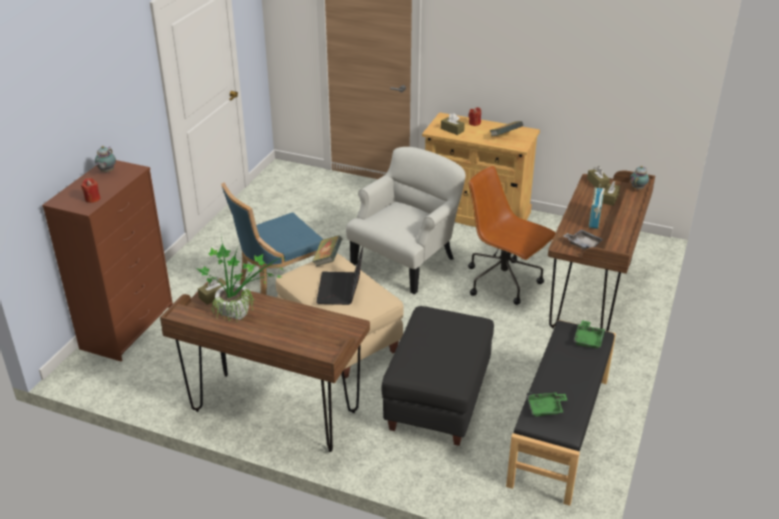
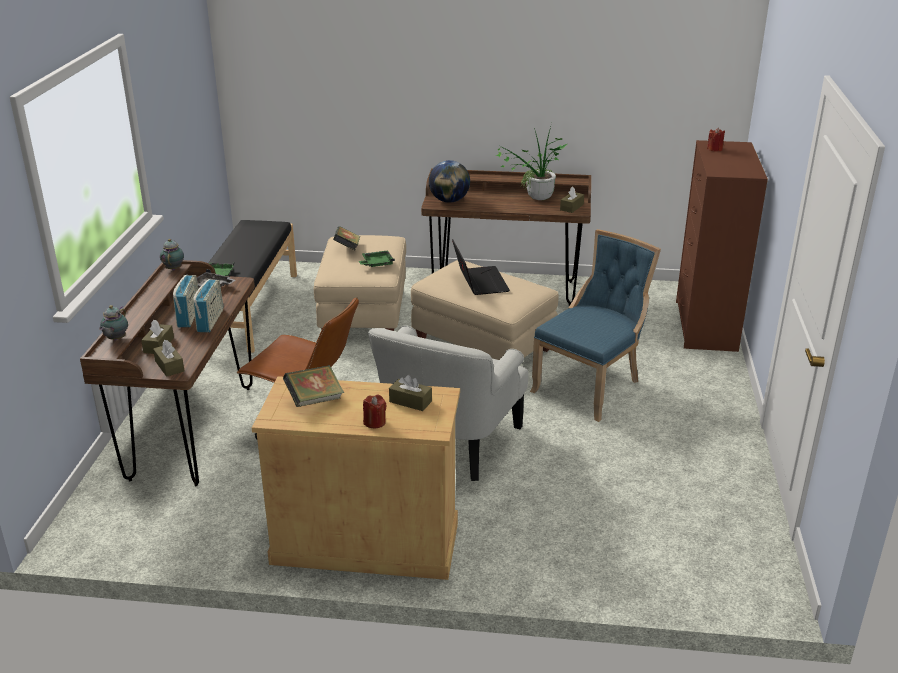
camera: 165 degrees right, 5 degrees down
teapot [95,146,116,173] -> teapot moved to [160,239,184,270]
book [312,235,342,266] -> book moved to [333,226,360,250]
black ottoman [382,306,494,446] -> beige ottoman [314,235,406,331]
green tray [527,392,567,417] -> green tray moved to [359,250,395,267]
none -> radio [193,279,224,332]
none -> globe [429,160,470,203]

